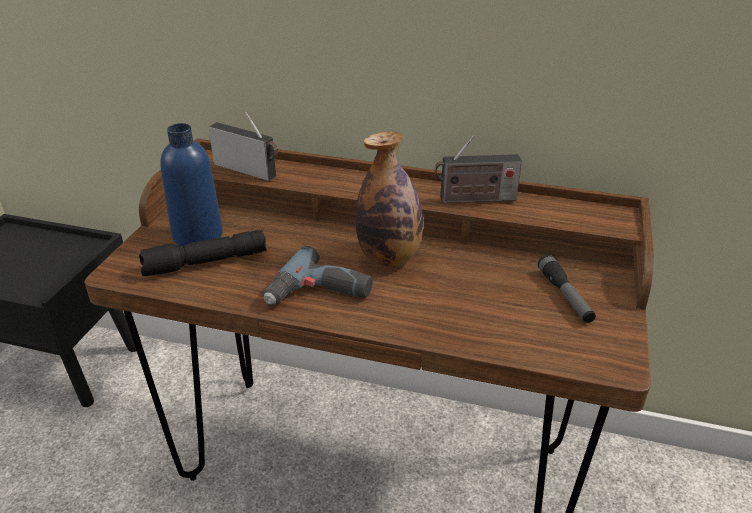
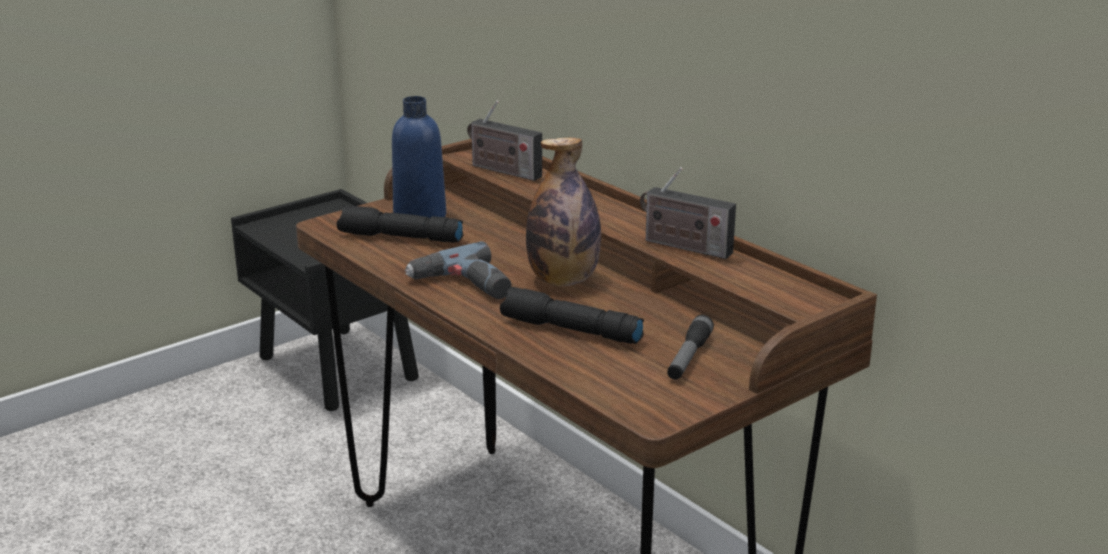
camera: 35 degrees right, 10 degrees down
radio [208,112,278,181] -> radio turned 150 degrees clockwise [467,101,542,181]
none -> black flashlight [500,287,644,344]

